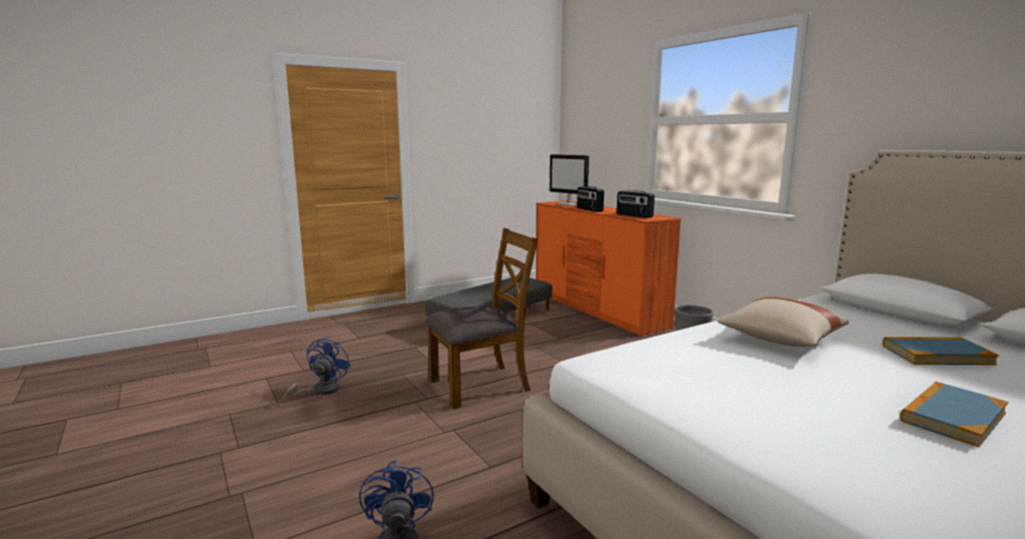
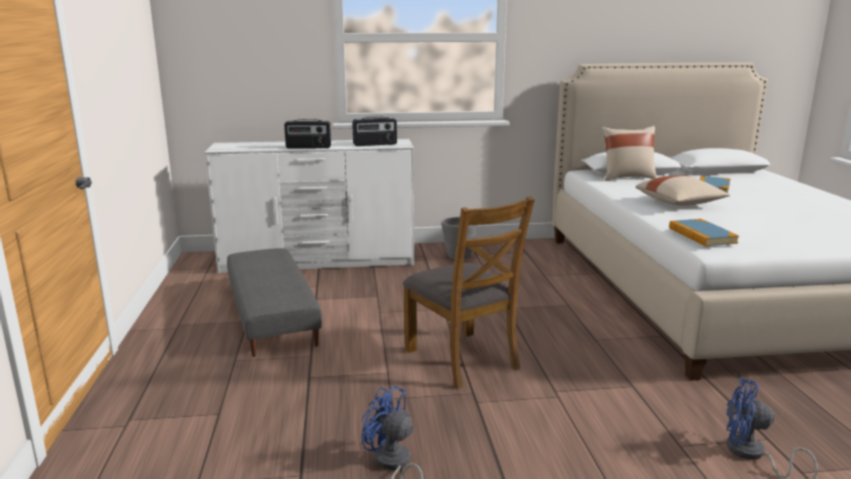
camera: 65 degrees left, 5 degrees up
brown chair [426,228,538,409] -> brown chair turned 150 degrees clockwise [403,196,534,389]
orange dresser [536,201,681,336] -> white dresser [204,139,414,274]
monitor [550,154,589,206] -> none
book [900,382,1008,447] -> book moved to [669,219,739,246]
none -> beige pillow [601,126,657,181]

